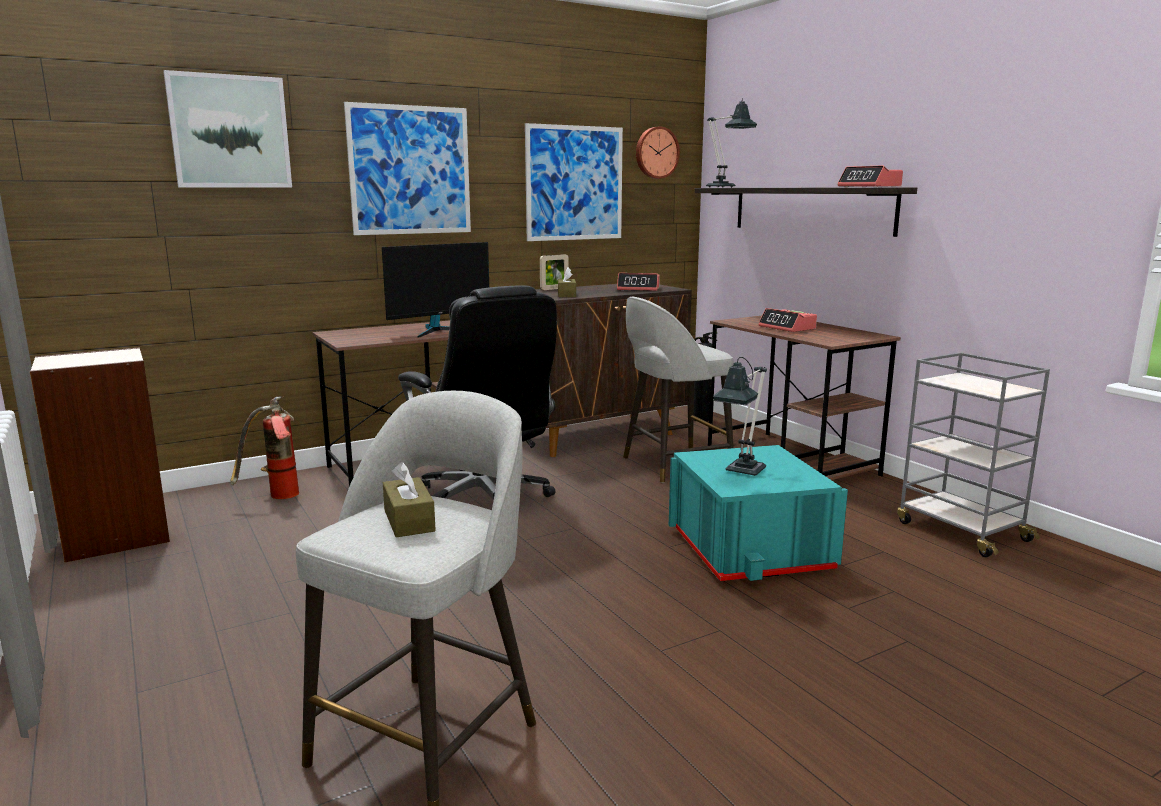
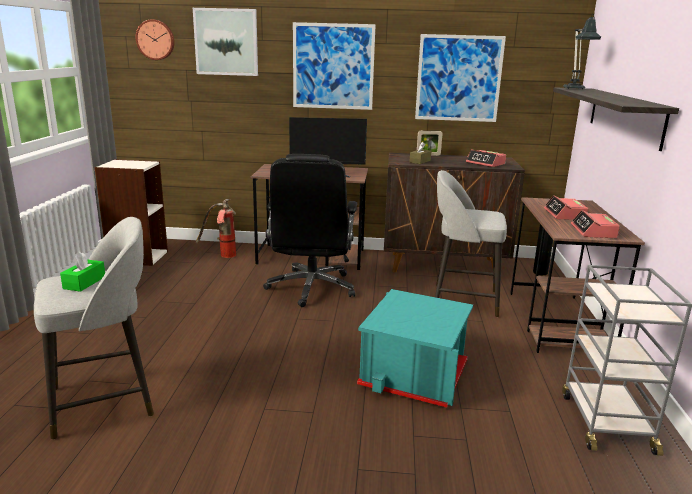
camera: 35 degrees right, 5 degrees up
brown tissue box [383,462,436,537] -> green tissue box [60,251,105,292]
wall clock [636,126,680,179] -> wall clock moved to [136,19,175,60]
table lamp [713,357,767,476] -> none
alarm clock [837,165,903,187] -> alarm clock moved to [571,210,620,238]

